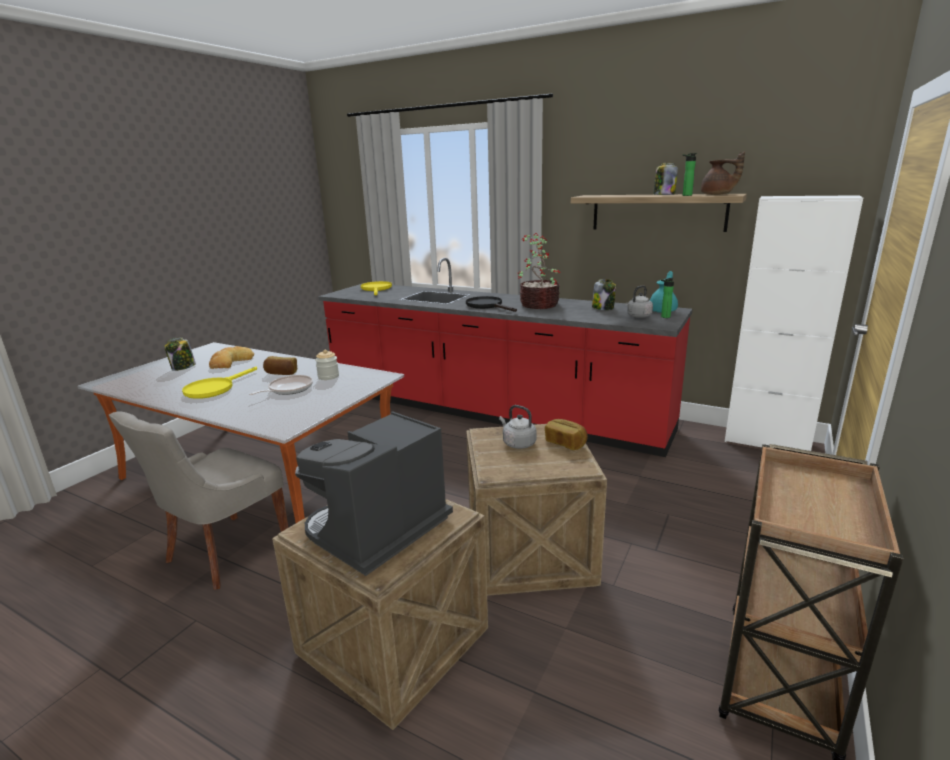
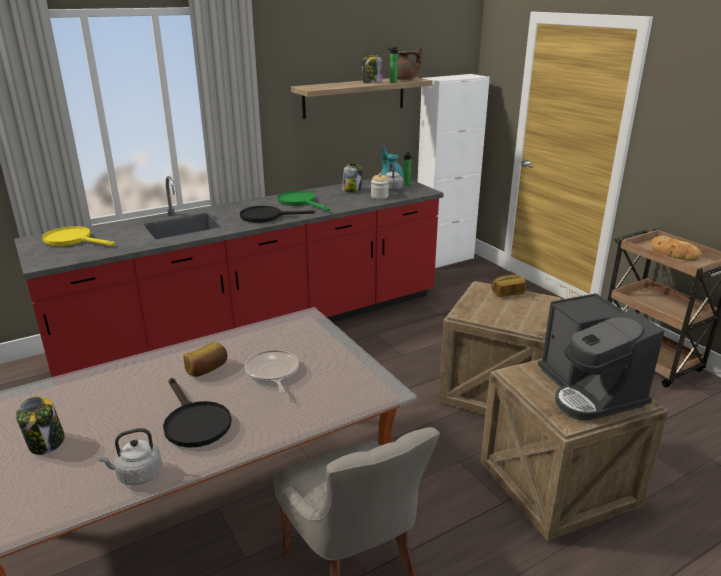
camera: 60 degrees left, 5 degrees up
yellow frying pan [182,367,257,399] -> black frying pan [163,378,231,448]
bread [209,346,254,369] -> bread moved to [651,235,702,261]
jar [315,349,339,380] -> jar moved to [371,173,389,199]
grey kettle [499,405,537,449] -> grey kettle moved to [98,428,162,485]
potted plant [518,233,560,309] -> green frying pan [278,191,330,211]

